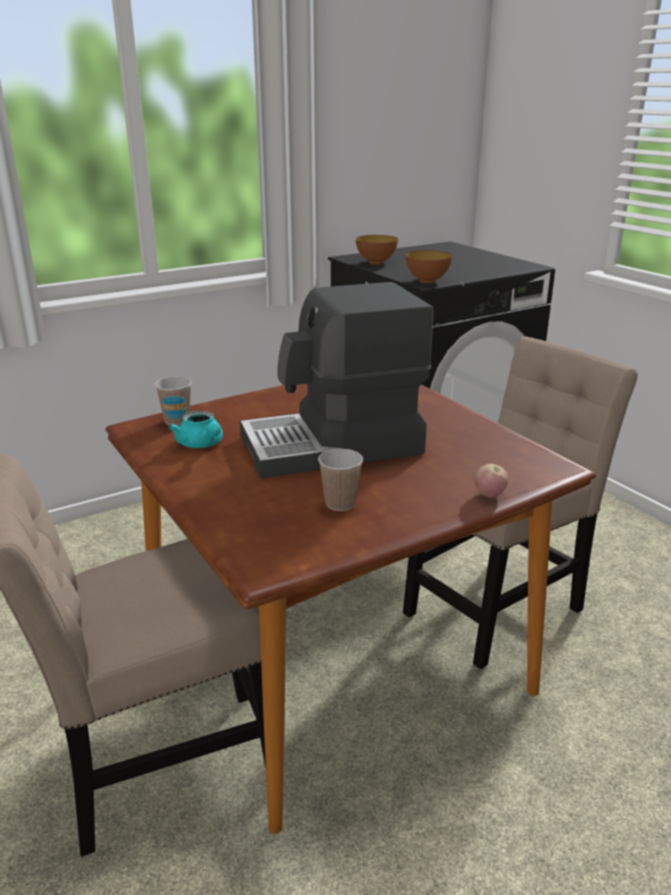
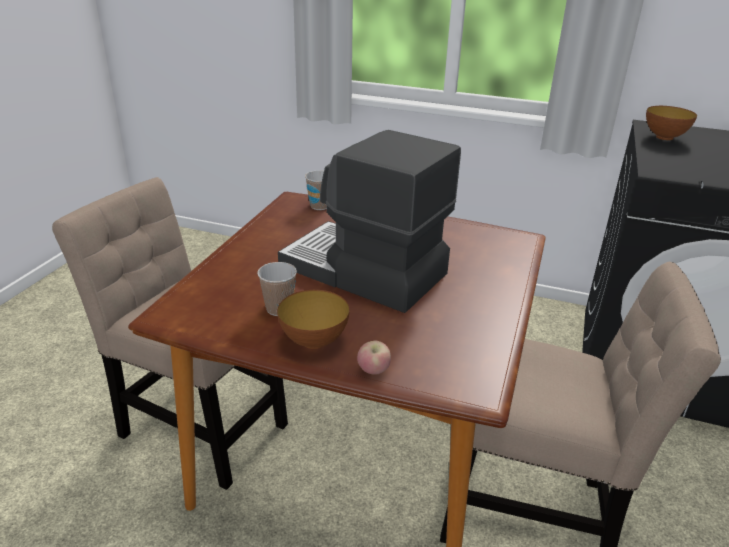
camera: 50 degrees right, 5 degrees up
turquoise teapot [169,411,223,448] -> none
bowl [405,250,452,283] -> bowl moved to [277,290,350,349]

